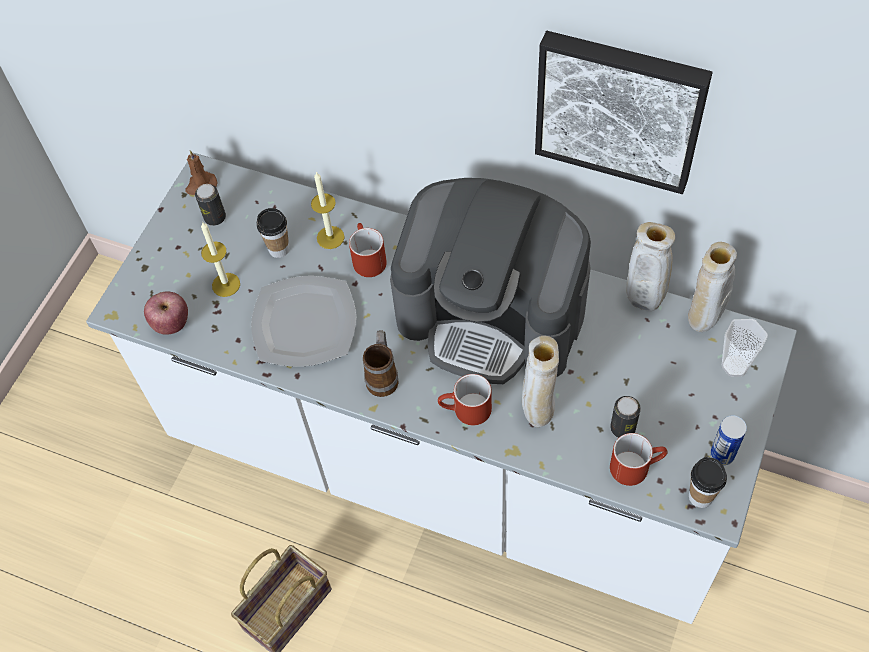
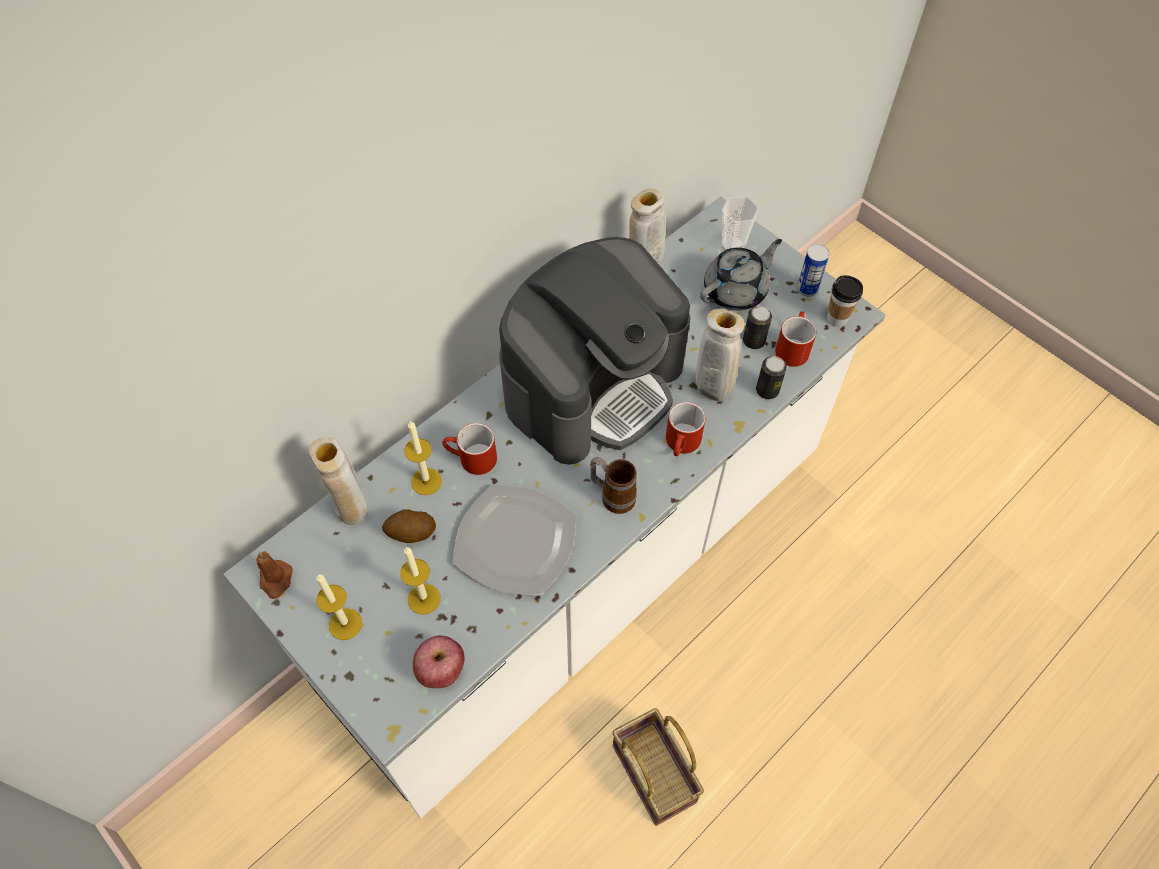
camera: 70 degrees left, 0 degrees up
can [195,184,226,226] -> can moved to [756,356,787,399]
cup [257,208,289,258] -> potato [382,510,436,543]
picture [535,31,713,194] -> none
beige vase [688,242,737,332] -> beige vase moved to [309,437,368,525]
none -> candle [316,574,362,640]
none -> grey teapot [700,239,782,311]

